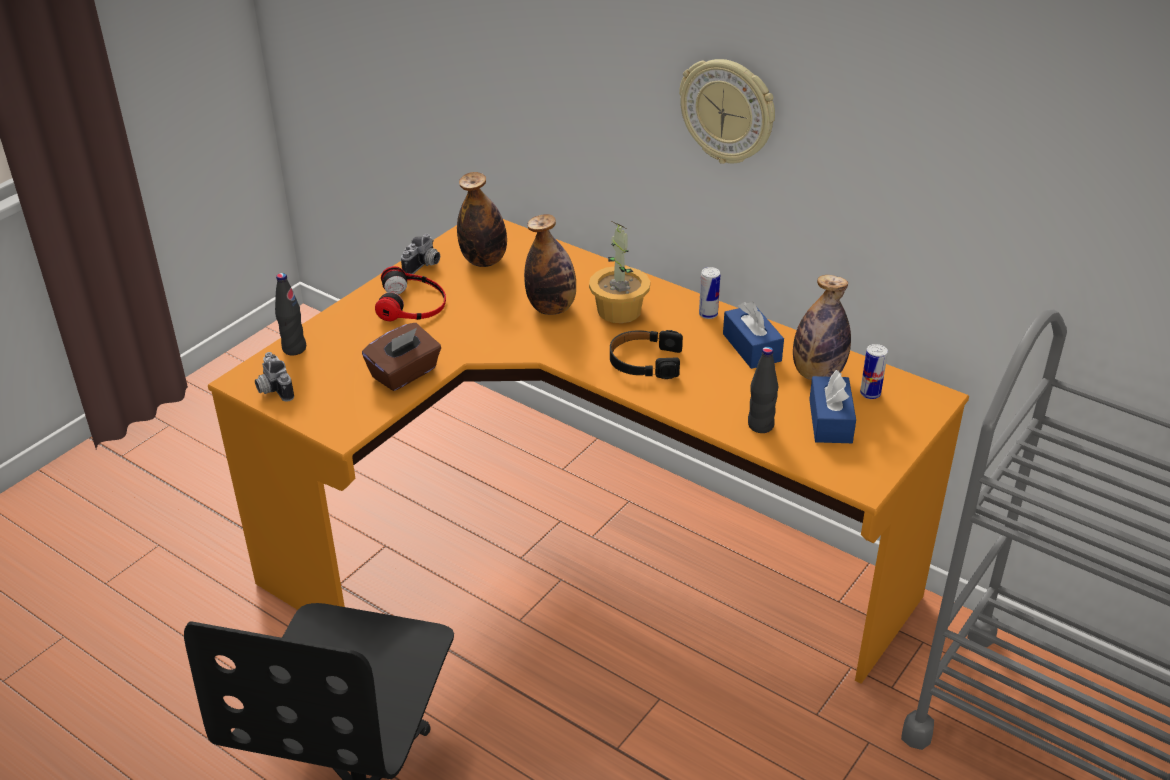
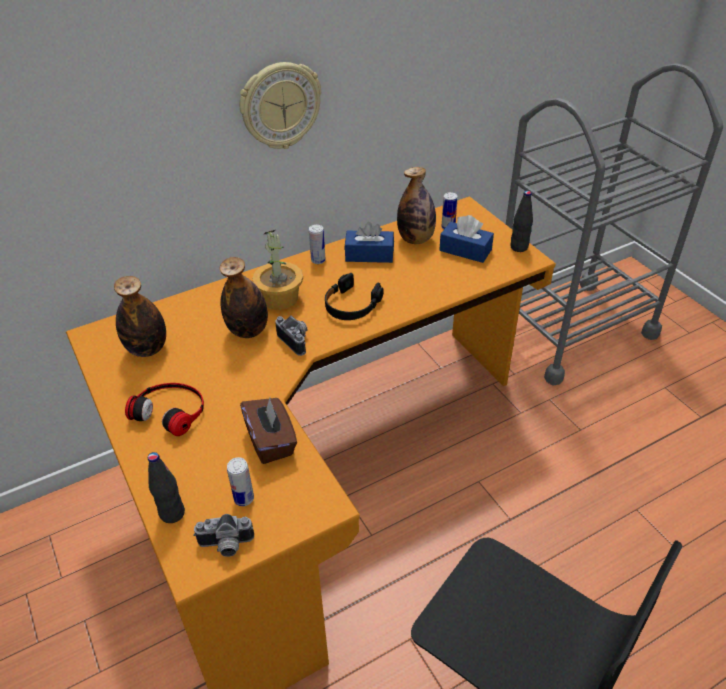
camera: 65 degrees left, 5 degrees up
camera [401,234,440,274] -> camera moved to [275,315,308,356]
black bottle [748,347,778,433] -> black bottle moved to [510,191,533,252]
none -> can [227,457,254,506]

